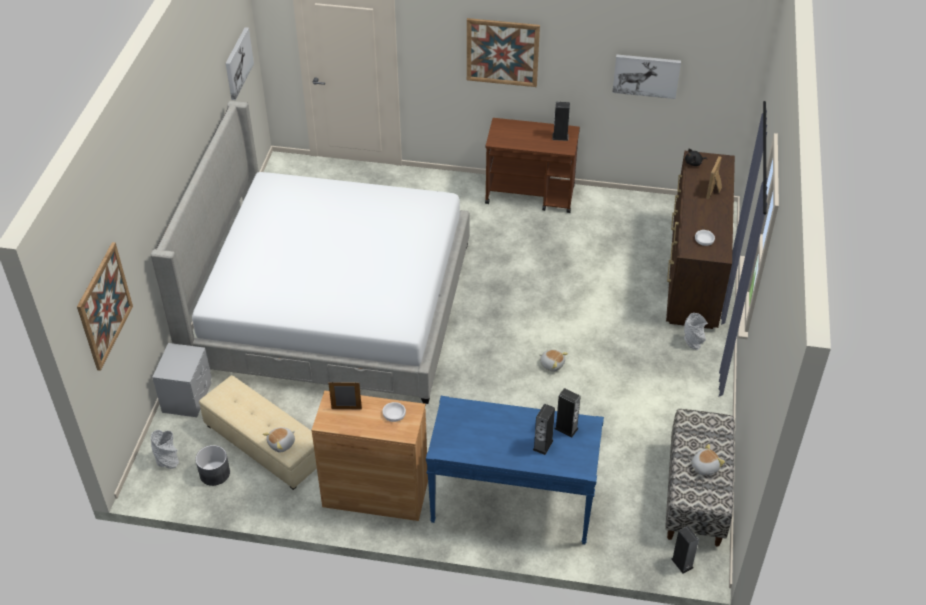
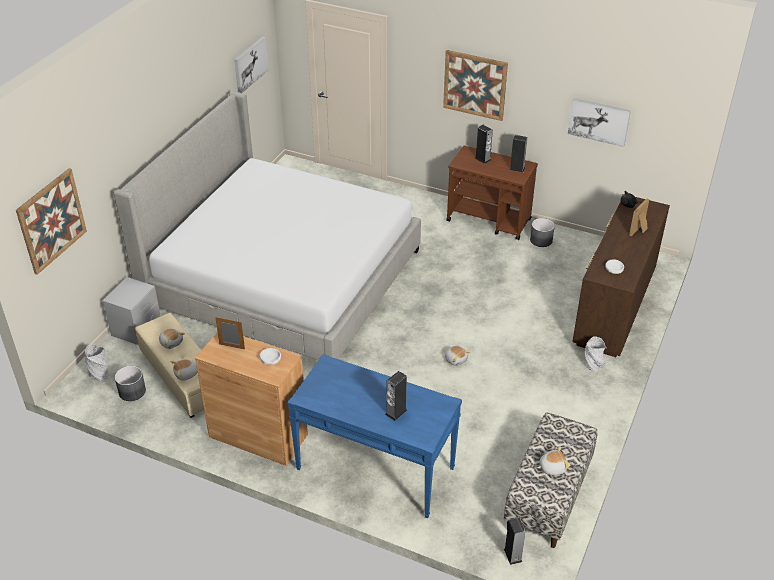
camera: 15 degrees right, 5 degrees down
speaker [554,388,581,437] -> speaker moved to [475,125,493,164]
none -> plush toy [159,328,185,349]
none -> grey planter [530,218,555,247]

